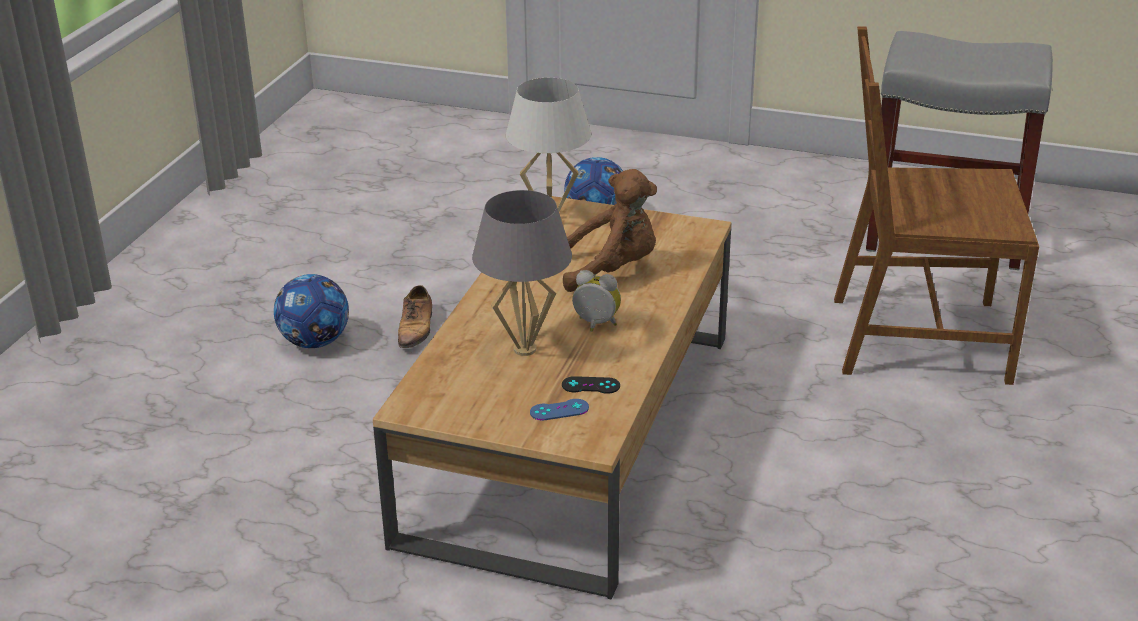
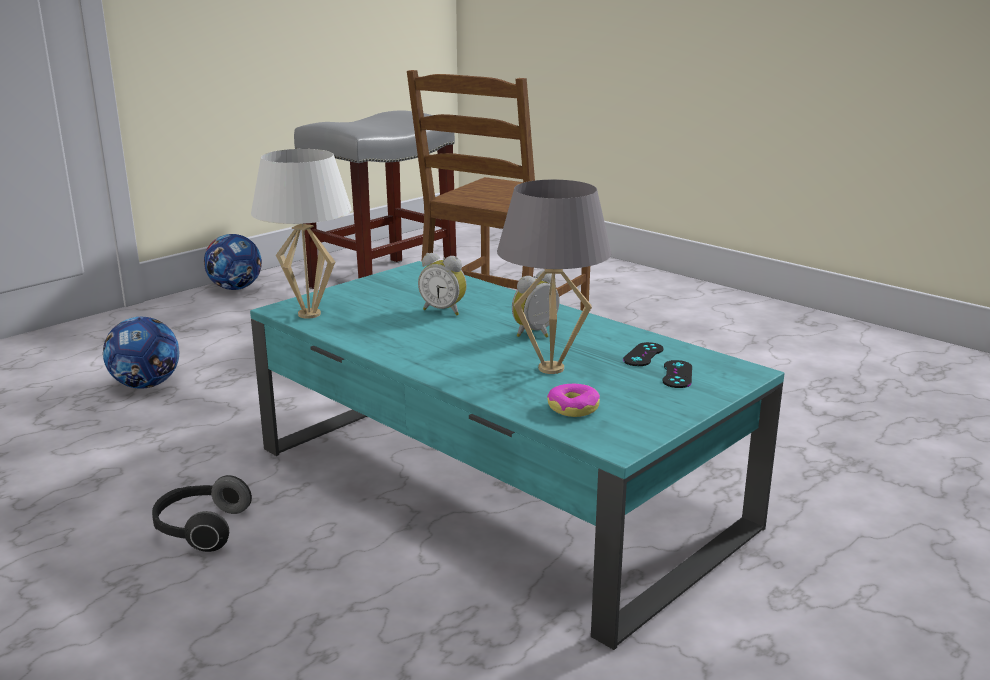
camera: 65 degrees left, 10 degrees down
football [274,274,349,348] -> football moved to [204,234,262,290]
brown coffee table [373,196,731,600] -> turquoise coffee table [250,261,785,650]
shoe [398,285,432,348] -> headphones [152,475,252,552]
blue game controller [530,399,589,421] -> black game controller [662,360,692,388]
brown plush toy [563,169,657,292] -> alarm clock [418,253,467,316]
none -> donut [547,384,600,417]

